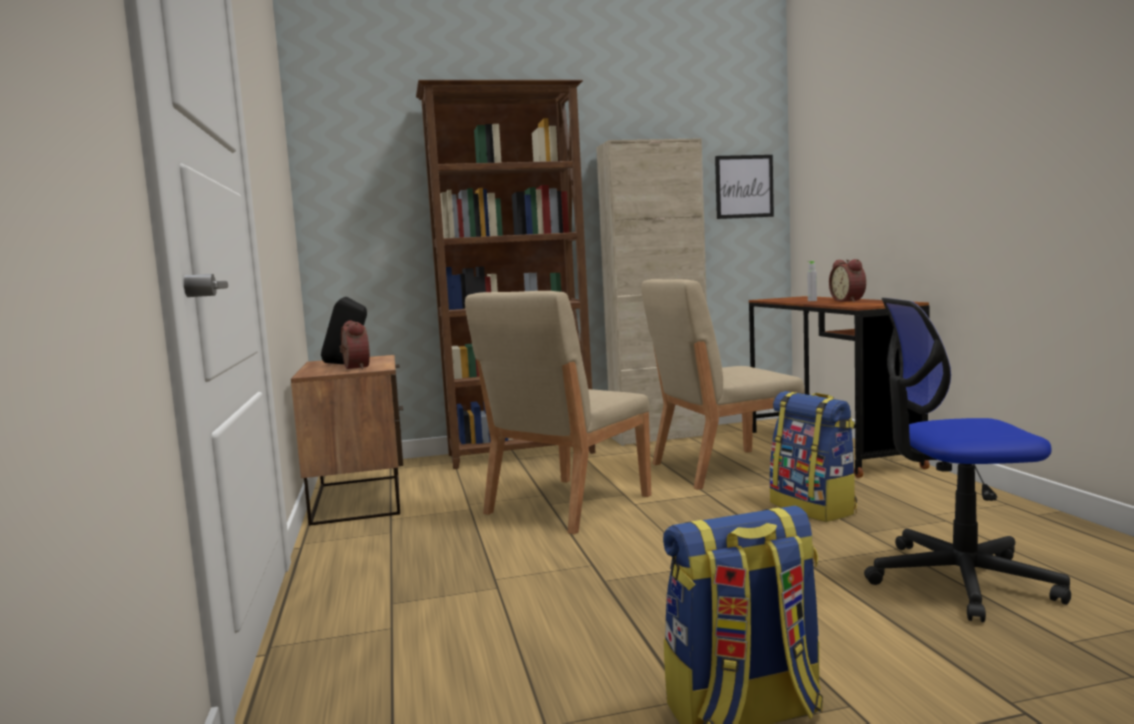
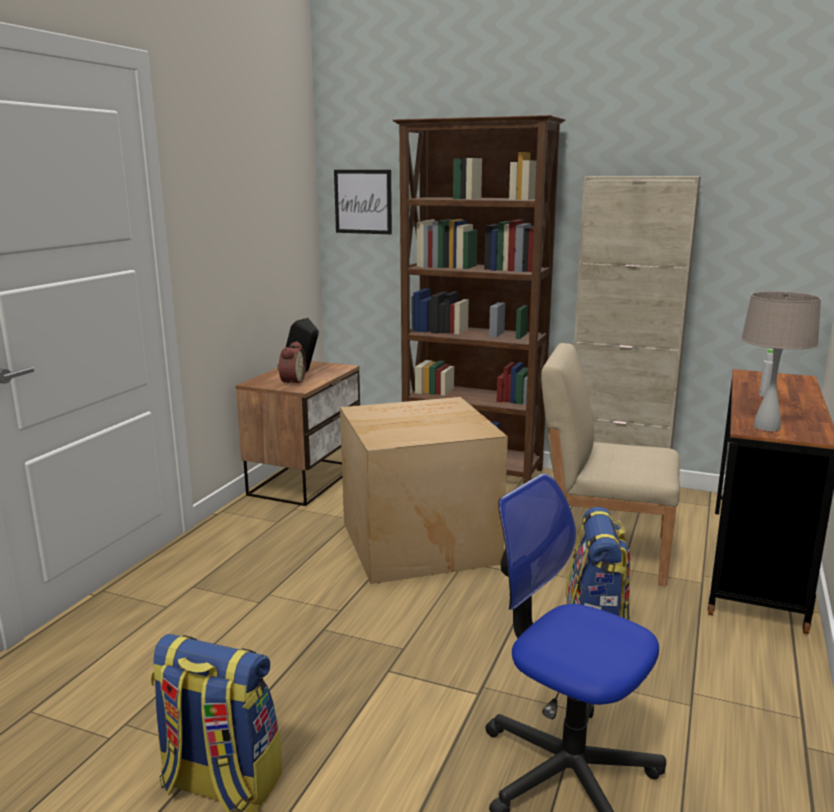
camera: 35 degrees right, 10 degrees up
beige chair [465,291,651,534] -> cardboard box [340,397,508,584]
picture [715,155,774,219] -> picture moved to [334,170,392,234]
alarm clock [829,259,866,302] -> none
none -> beige table lamp [741,291,821,431]

